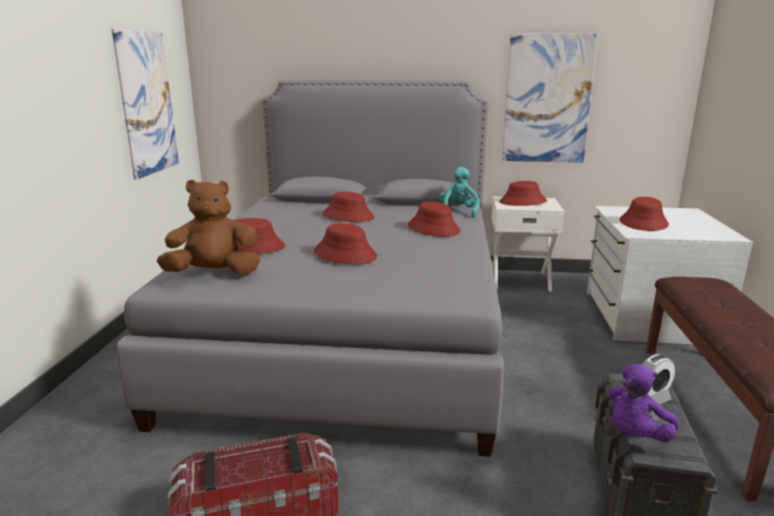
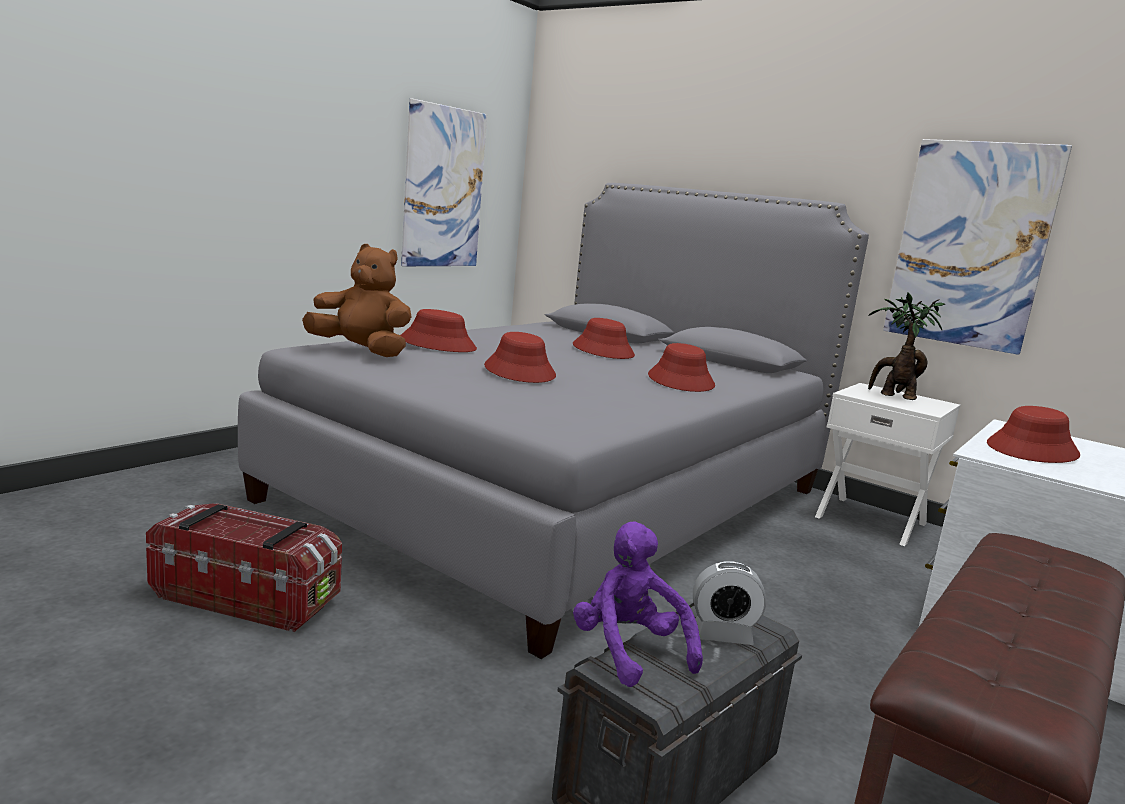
camera: 30 degrees right, 5 degrees down
turquoise plush toy [439,167,479,218] -> none
red hat [499,181,547,206] -> potted plant [868,293,945,400]
purple plush toy [608,364,679,442] -> purple plush toy turned 75 degrees clockwise [573,522,703,687]

